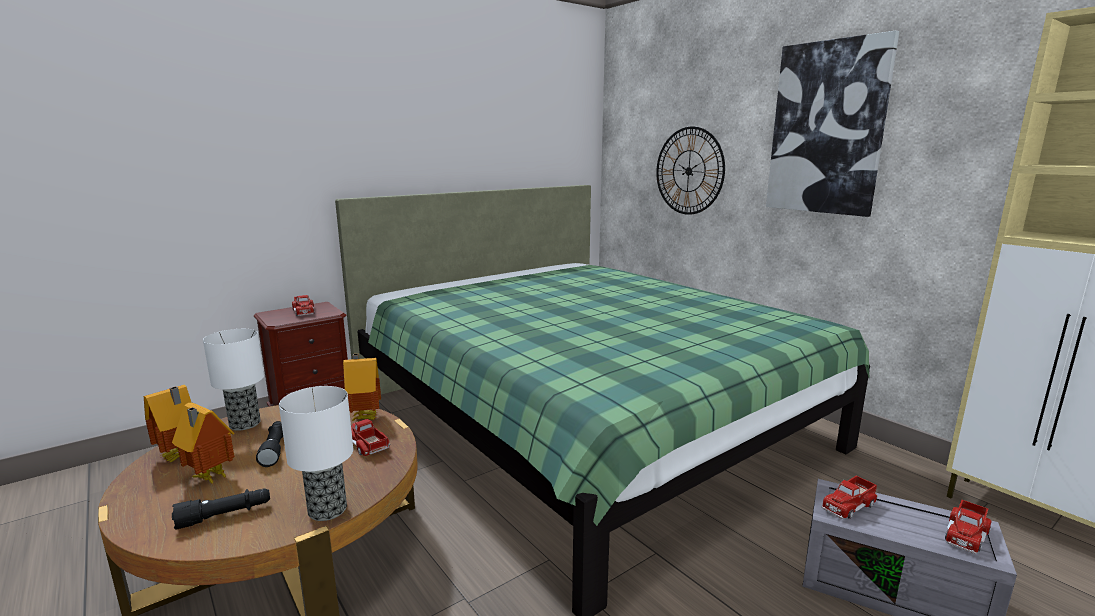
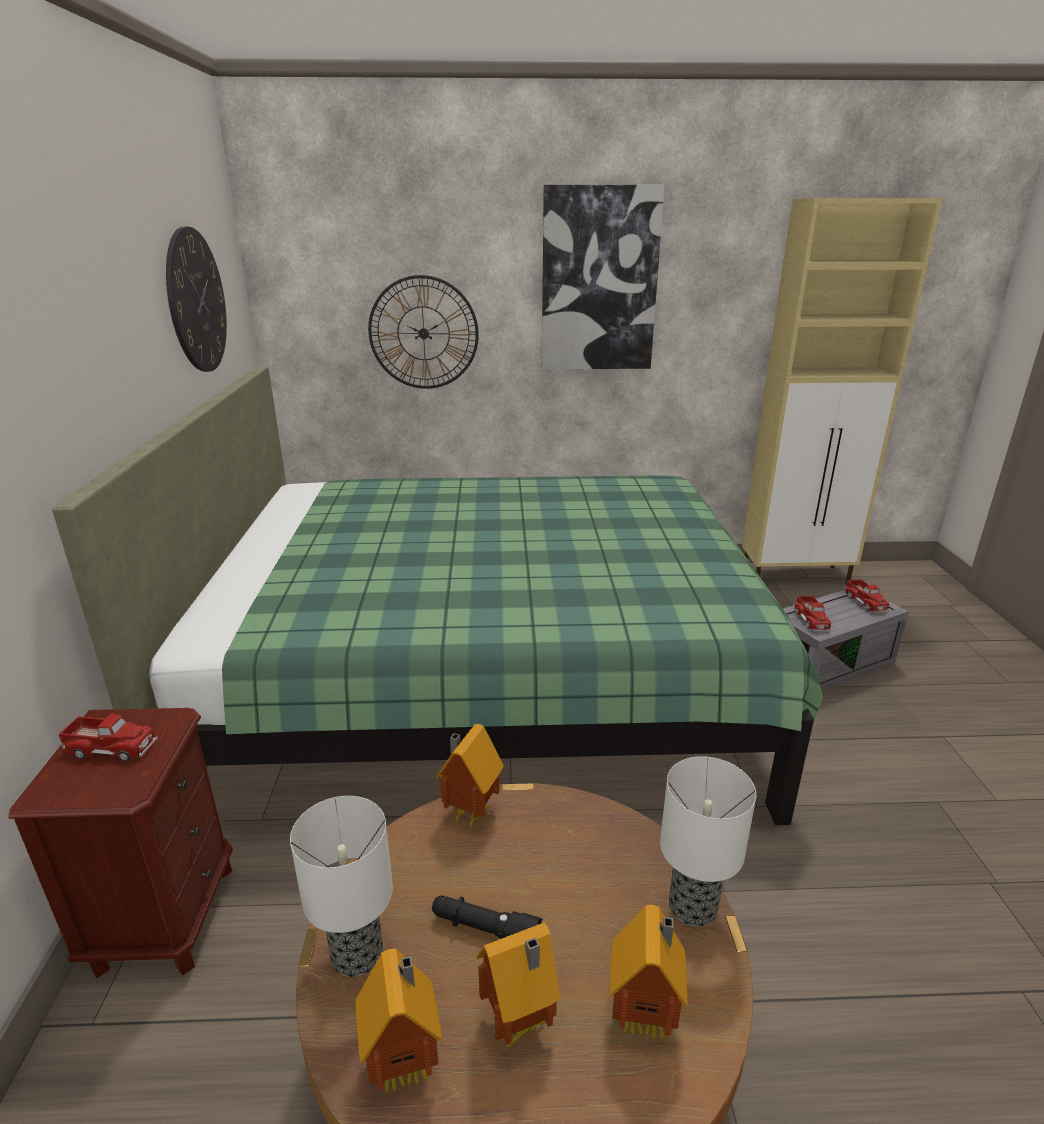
camera: 55 degrees left, 10 degrees up
black flashlight [172,488,270,530] -> toy house [610,905,688,1042]
toy truck [351,419,390,456] -> none
none -> wall clock [166,227,227,372]

